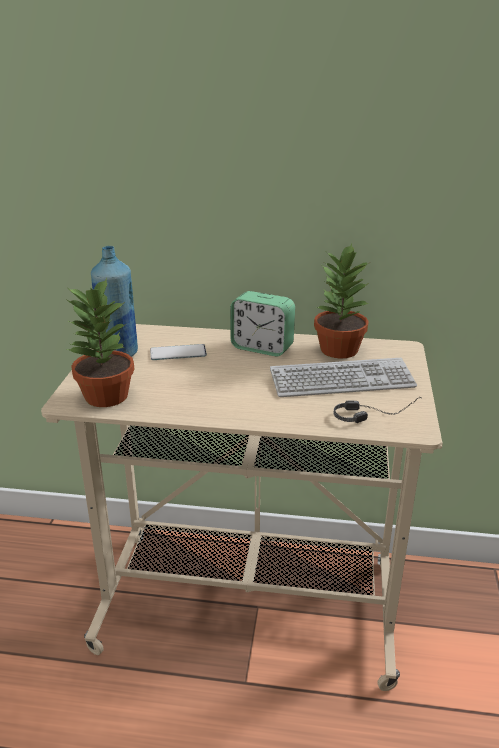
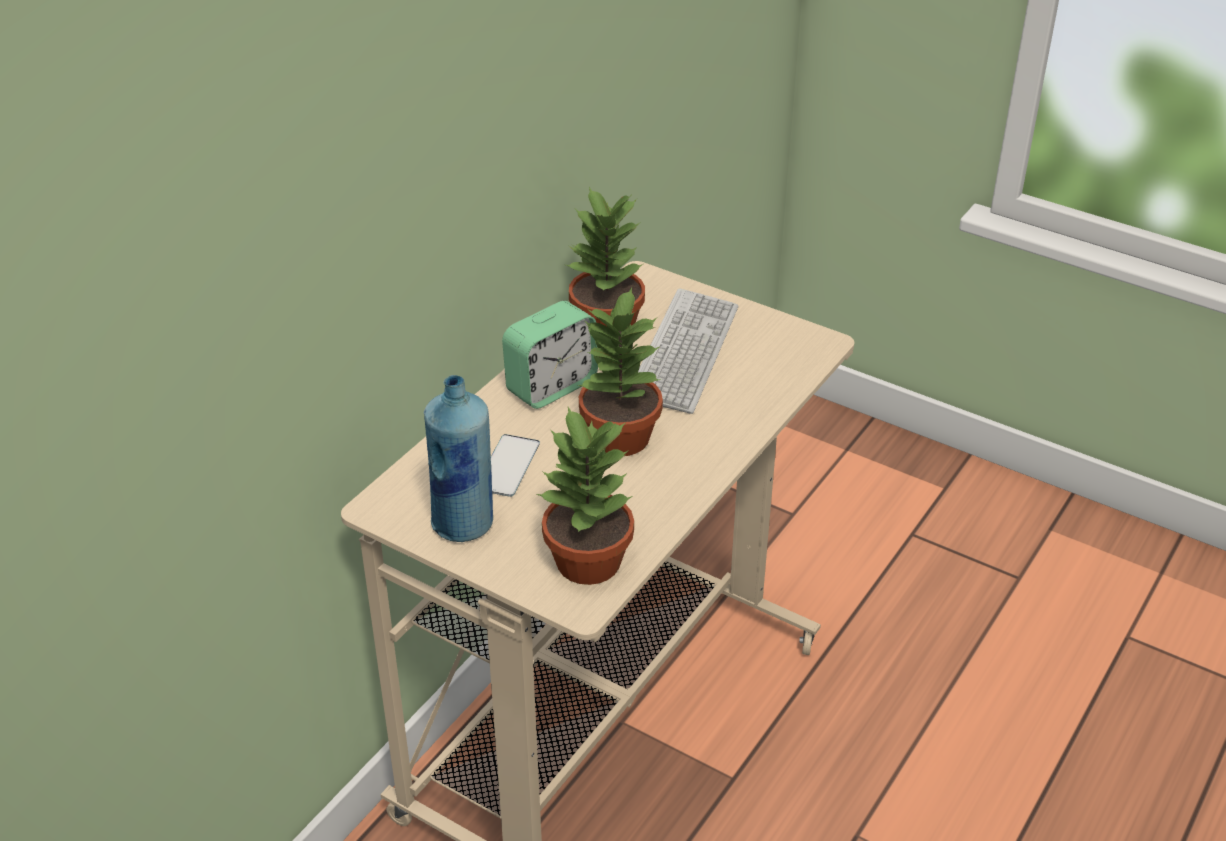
camera: 65 degrees left, 10 degrees up
headphones [333,397,421,423] -> none
none -> potted plant [578,288,663,456]

